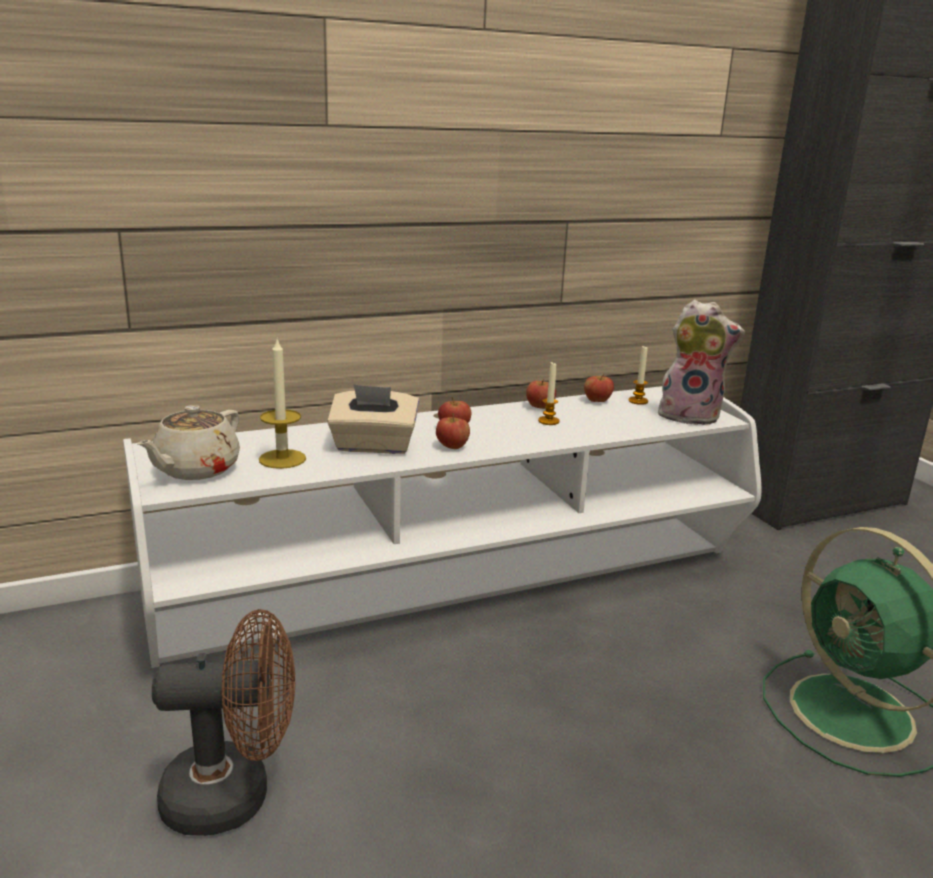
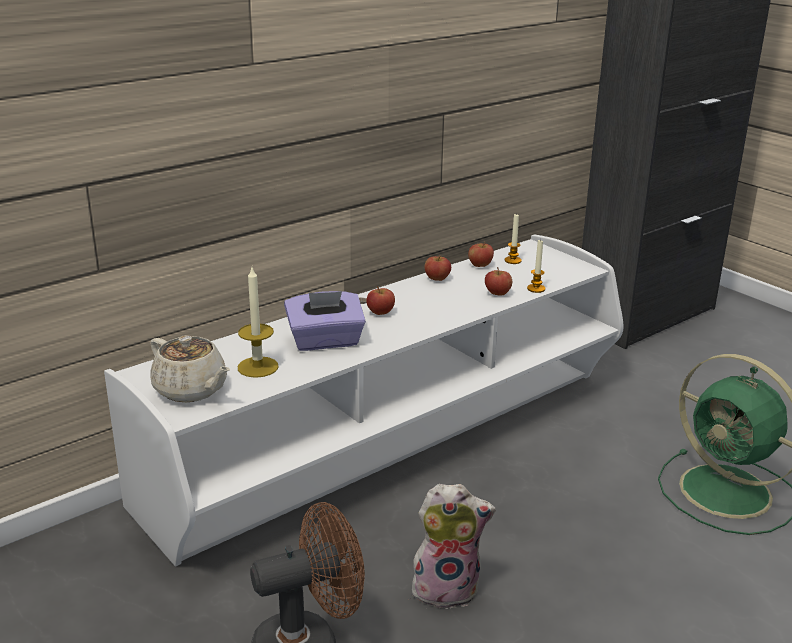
camera: 15 degrees left, 5 degrees up
beige teapot [137,405,240,480] -> beige teapot turned 60 degrees counterclockwise [150,335,230,402]
beige tissue box [327,384,419,454] -> purple tissue box [284,291,366,351]
apple [436,412,470,449] -> apple moved to [485,267,512,296]
candle [538,361,560,425] -> candle moved to [527,239,545,293]
plush toy [658,300,745,425] -> plush toy moved to [410,484,496,609]

